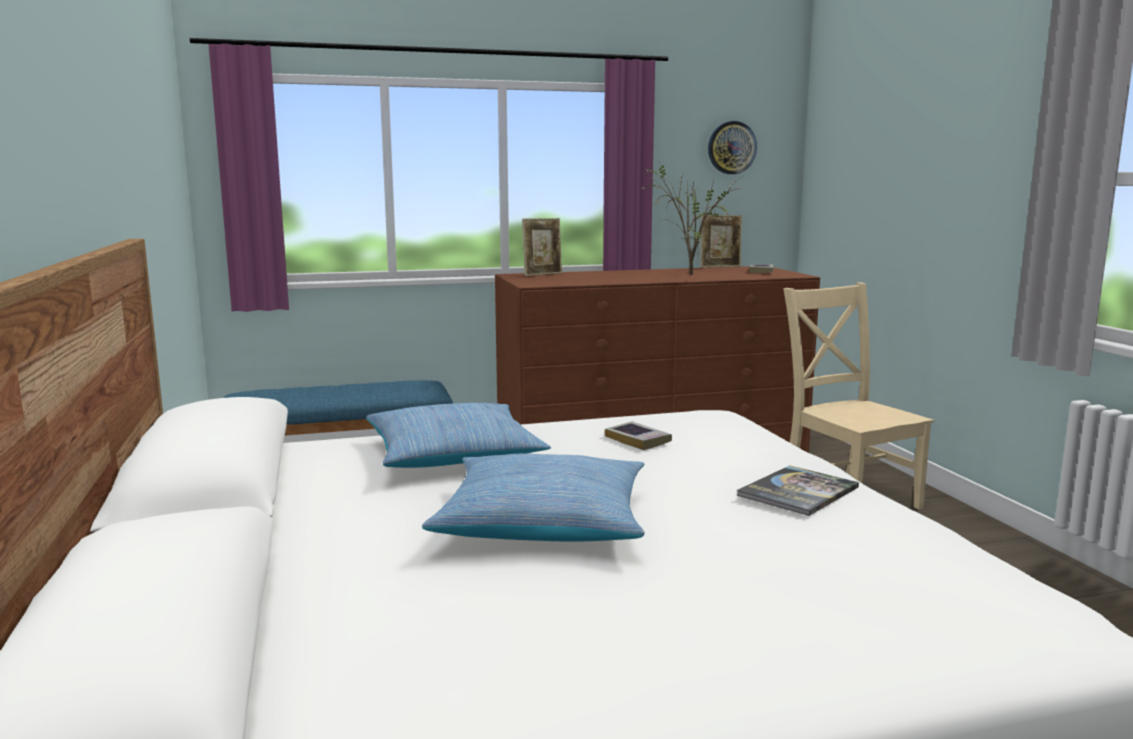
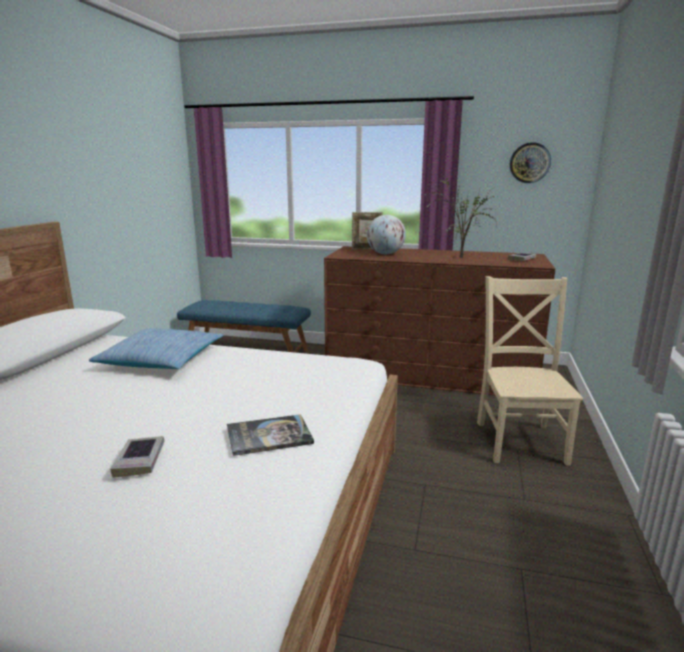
camera: 30 degrees right, 5 degrees up
pillow [422,454,645,542] -> none
book [605,421,672,450] -> book moved to [110,436,164,478]
picture frame [700,215,742,268] -> none
none -> globe [367,215,406,254]

